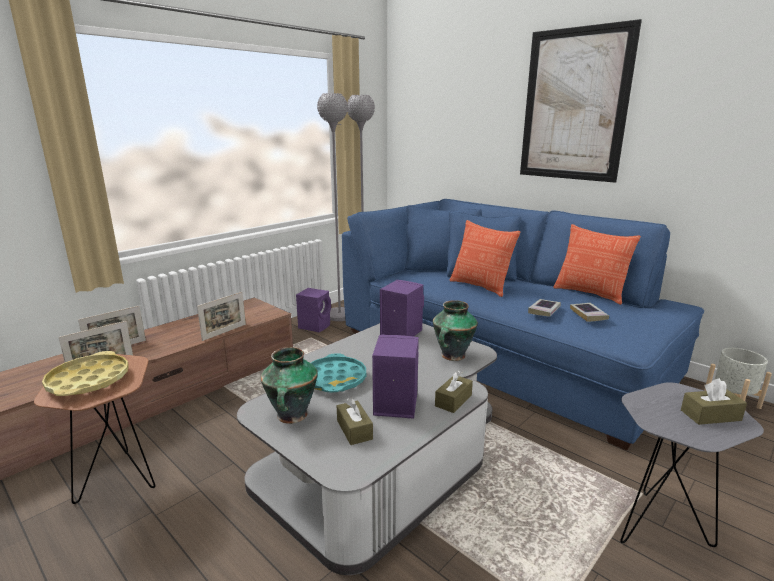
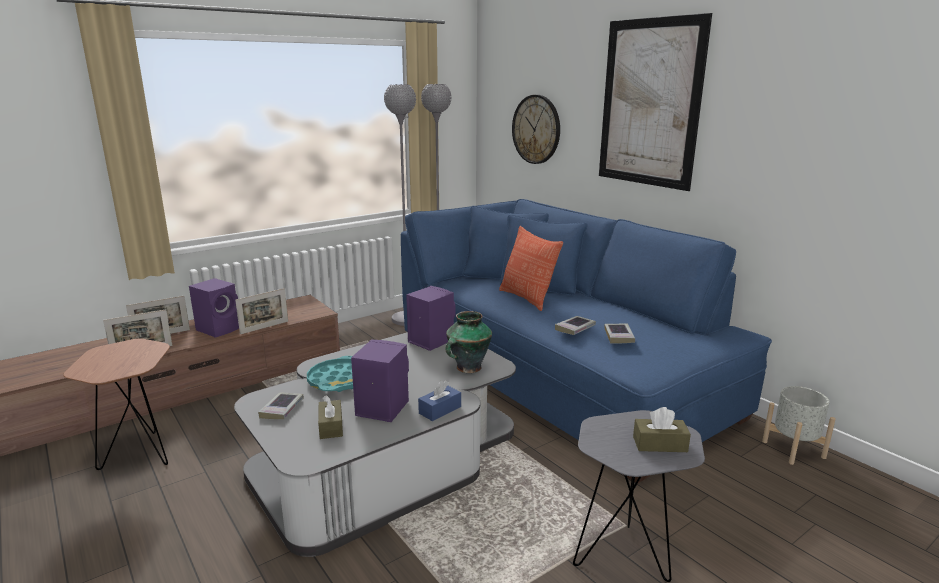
camera: 10 degrees right, 0 degrees up
yellow tray [42,351,129,396] -> none
vase [260,347,318,424] -> book [258,392,304,420]
purple speaker [296,288,331,332] -> purple speaker moved to [189,278,239,338]
brown tissue box [435,371,473,413] -> blue tissue box [418,381,461,421]
orange pillow [554,224,641,305] -> none
none -> wall clock [512,95,560,164]

